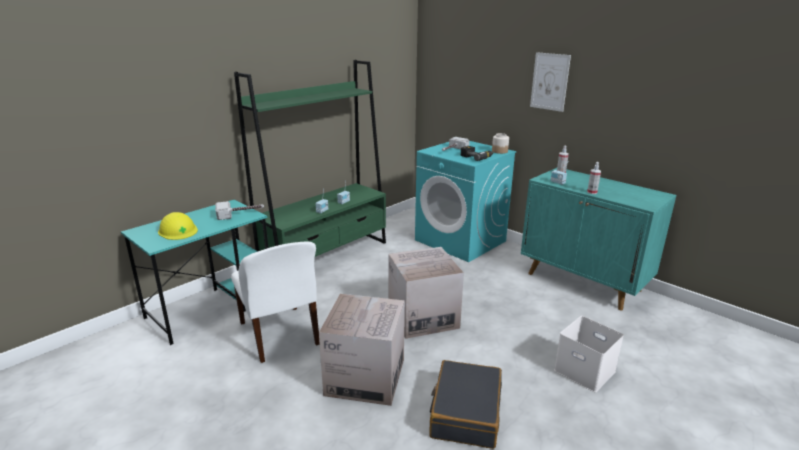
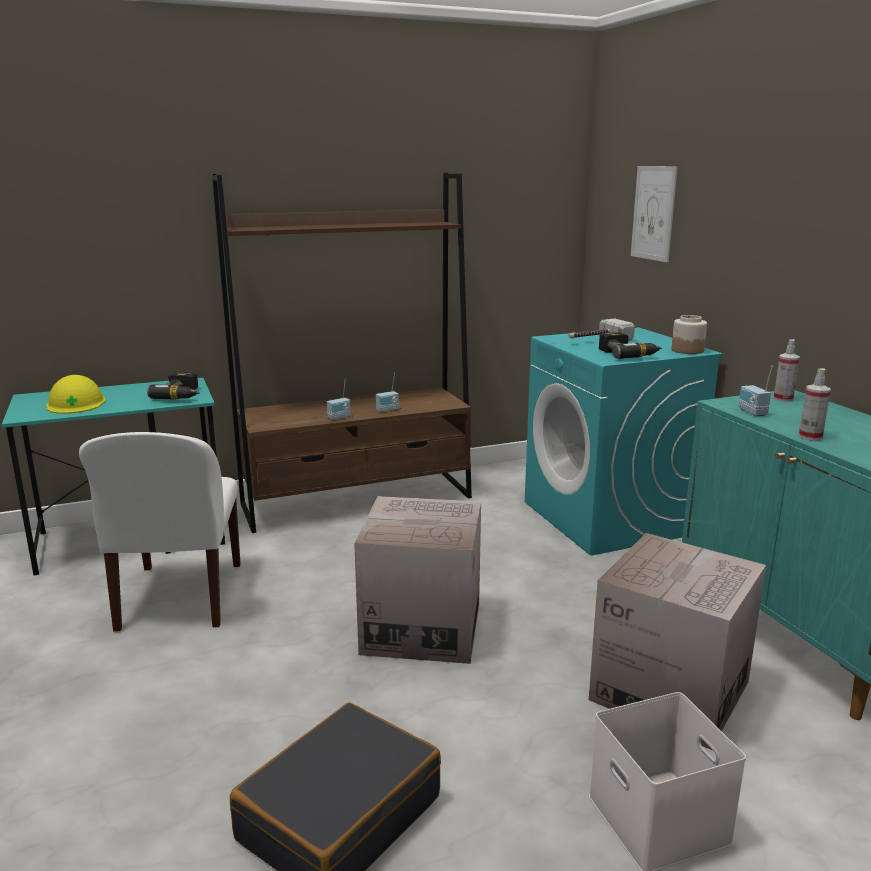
camera: 25 degrees right, 5 degrees down
hammer [215,201,264,220] -> power drill [147,372,200,399]
green bookcase [234,60,386,257] -> brown bookcase [212,173,472,533]
cardboard box [319,294,405,406] -> cardboard box moved to [589,533,766,750]
picture [530,52,571,112] -> picture moved to [631,166,678,262]

